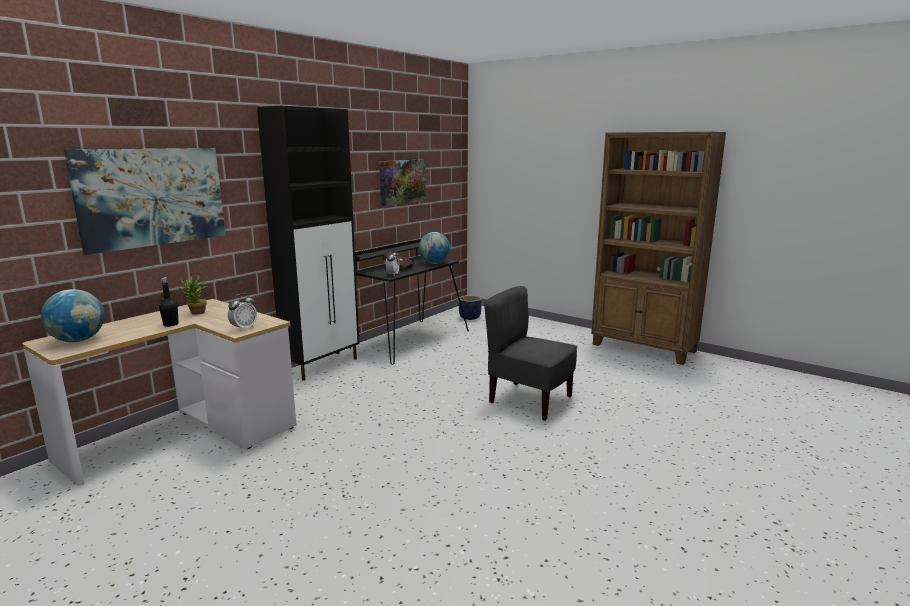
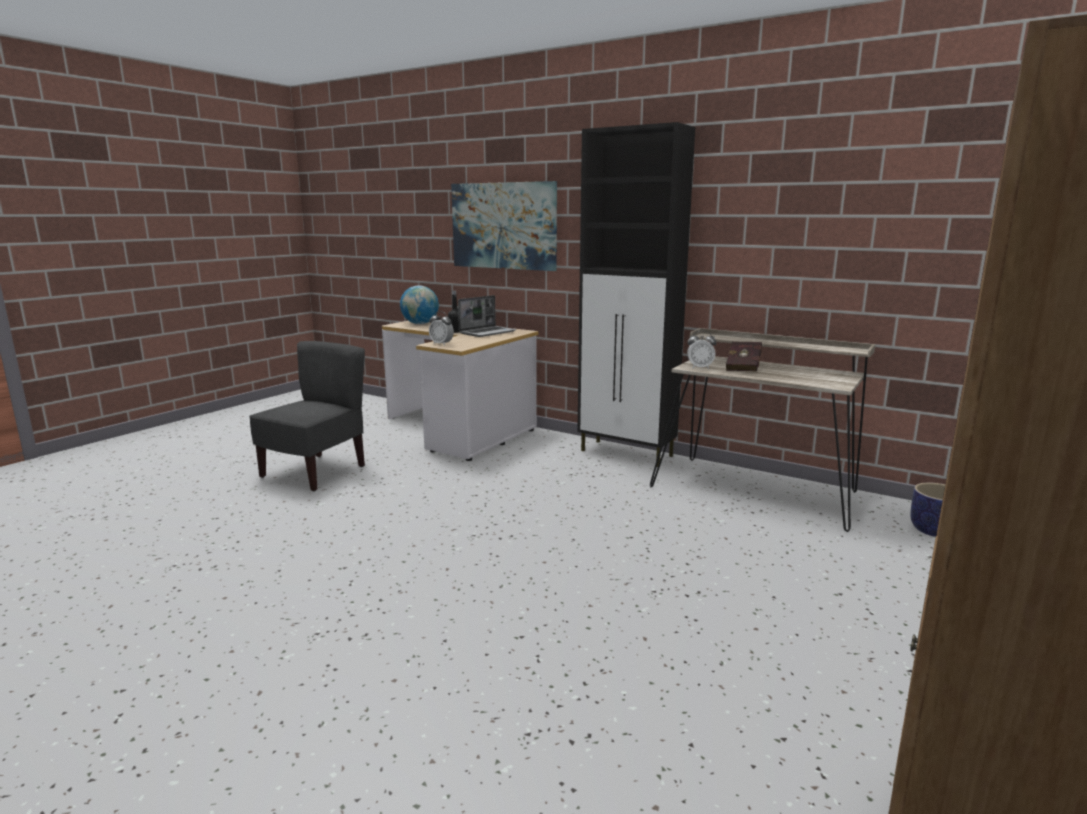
camera: 85 degrees right, 0 degrees up
potted plant [178,275,208,315] -> laptop [458,295,516,337]
black desk [350,239,469,365] -> beige desk [650,328,875,532]
picture [379,159,426,206] -> none
globe [419,232,450,264] -> none
grey chair [484,286,577,421] -> grey chair moved to [249,341,365,491]

